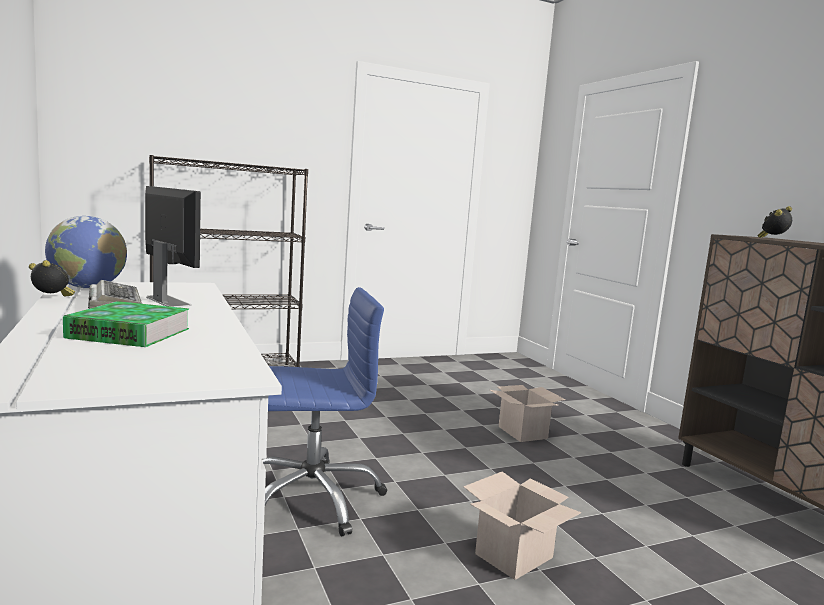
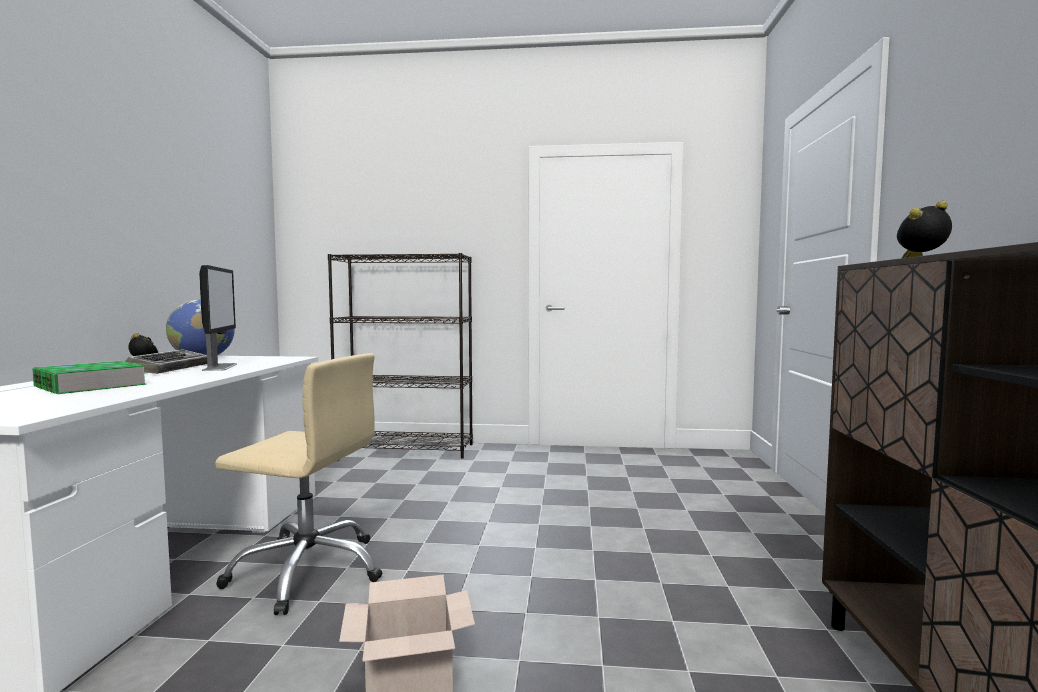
camera: 30 degrees right, 5 degrees down
blue office chair [262,287,387,537] -> beige office chair [215,353,382,615]
cardboard box [490,385,566,442] -> none

